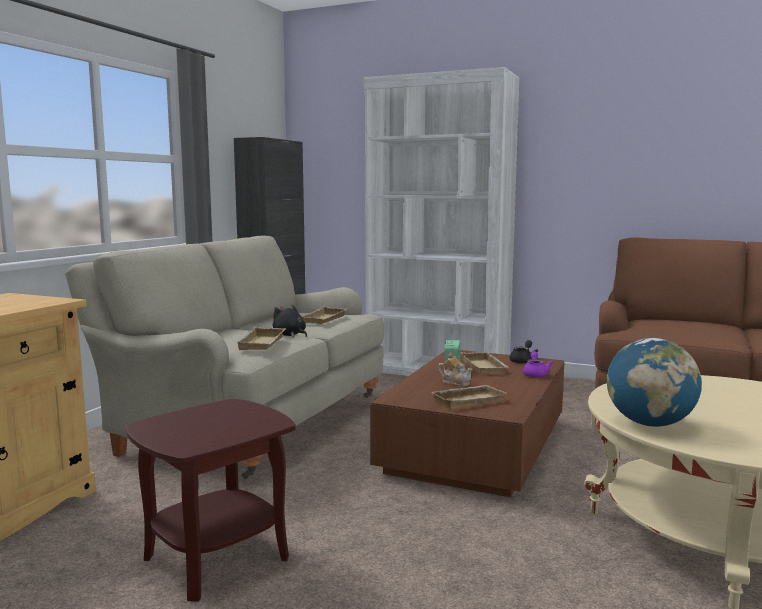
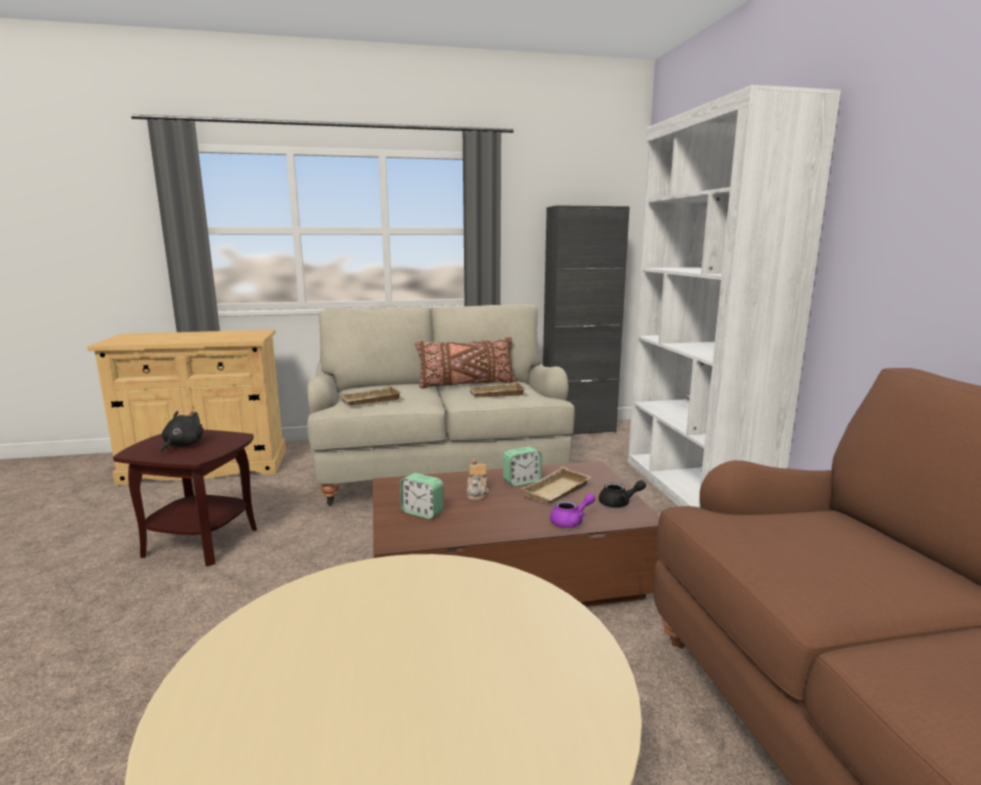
camera: 55 degrees right, 5 degrees up
black plush toy [273,304,307,337] -> black plush toy moved to [160,411,203,453]
beige tray [431,385,506,409] -> alarm clock [400,473,443,519]
globe [607,338,702,427] -> none
none -> brown pillow [415,337,516,389]

